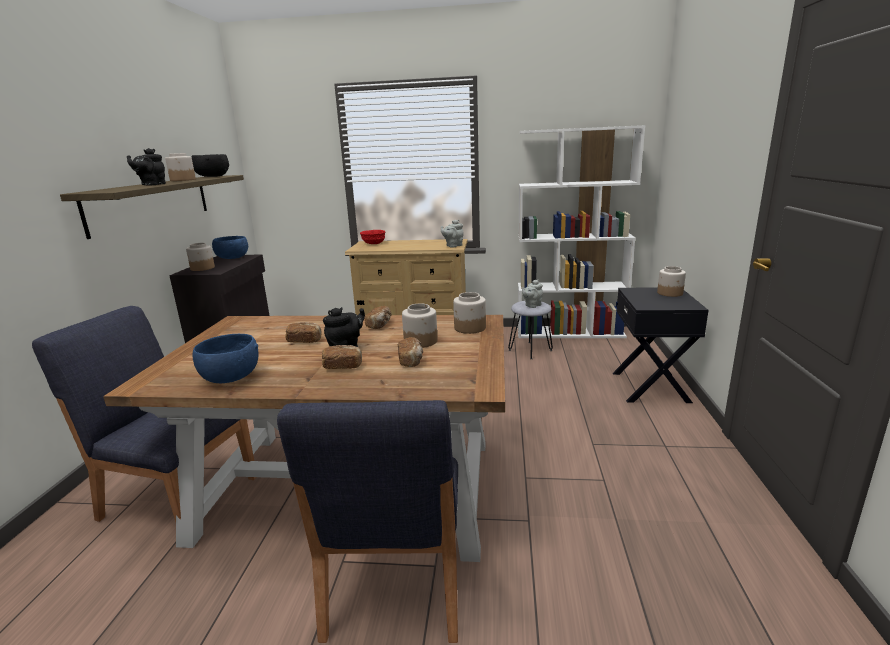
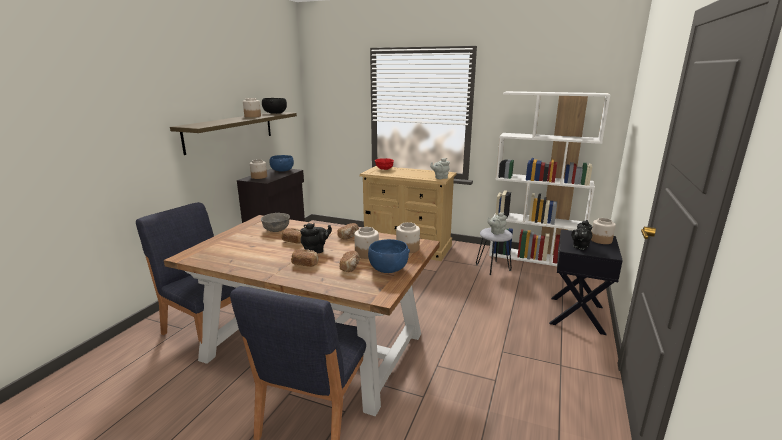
camera: 15 degrees right, 0 degrees up
black teapot [127,148,166,186] -> black teapot moved to [571,220,592,250]
blue bowl [193,334,258,383] -> blue bowl moved to [368,239,410,273]
none -> grey bowl [261,213,290,232]

